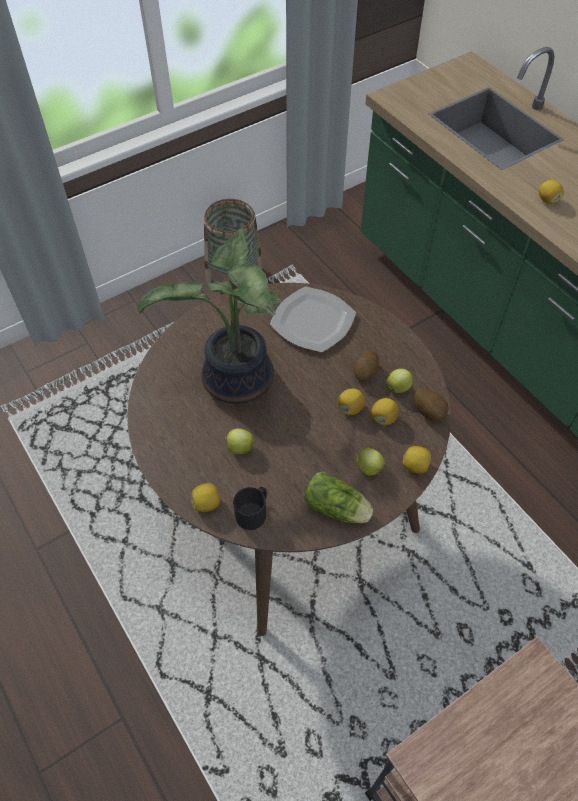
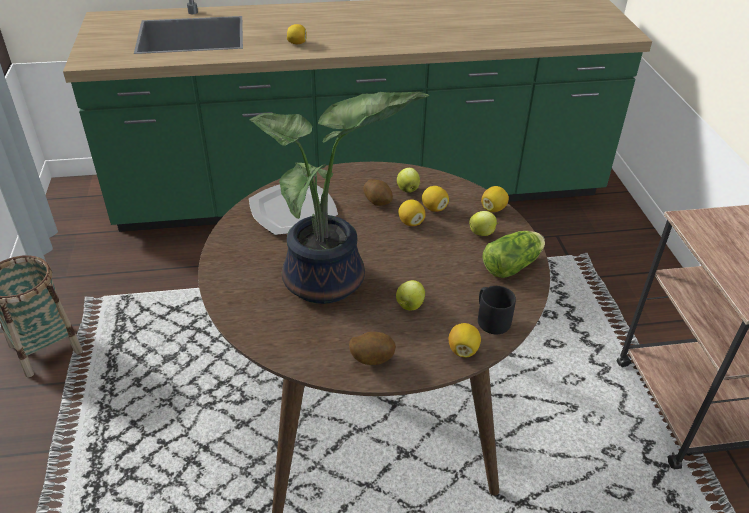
camera: 65 degrees left, 15 degrees down
potato [414,387,449,422] -> potato moved to [349,332,396,365]

